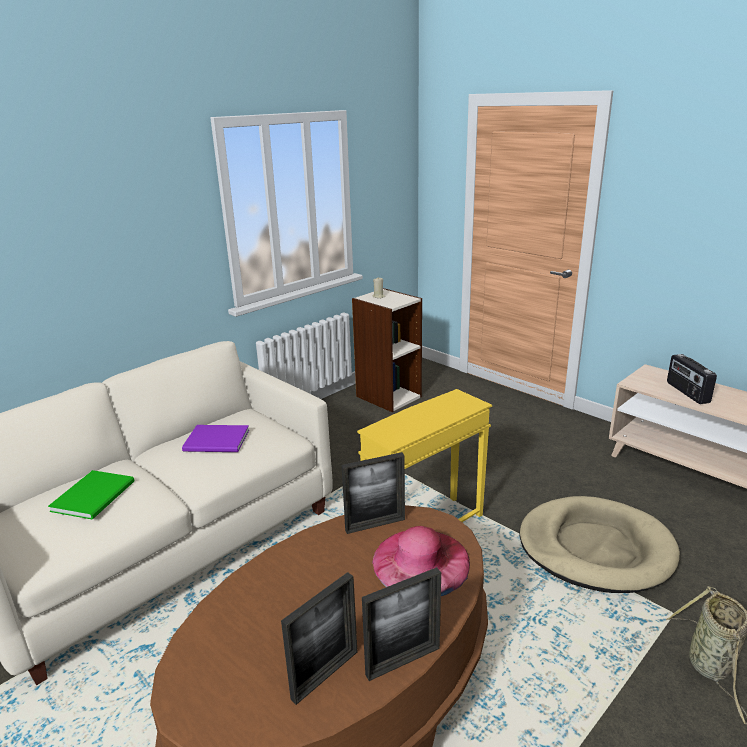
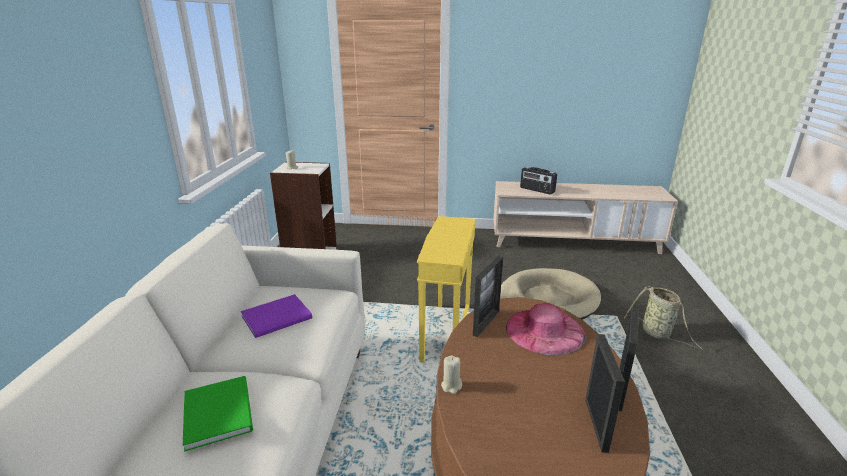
camera: 40 degrees left, 0 degrees up
none -> beige candle [441,355,462,394]

